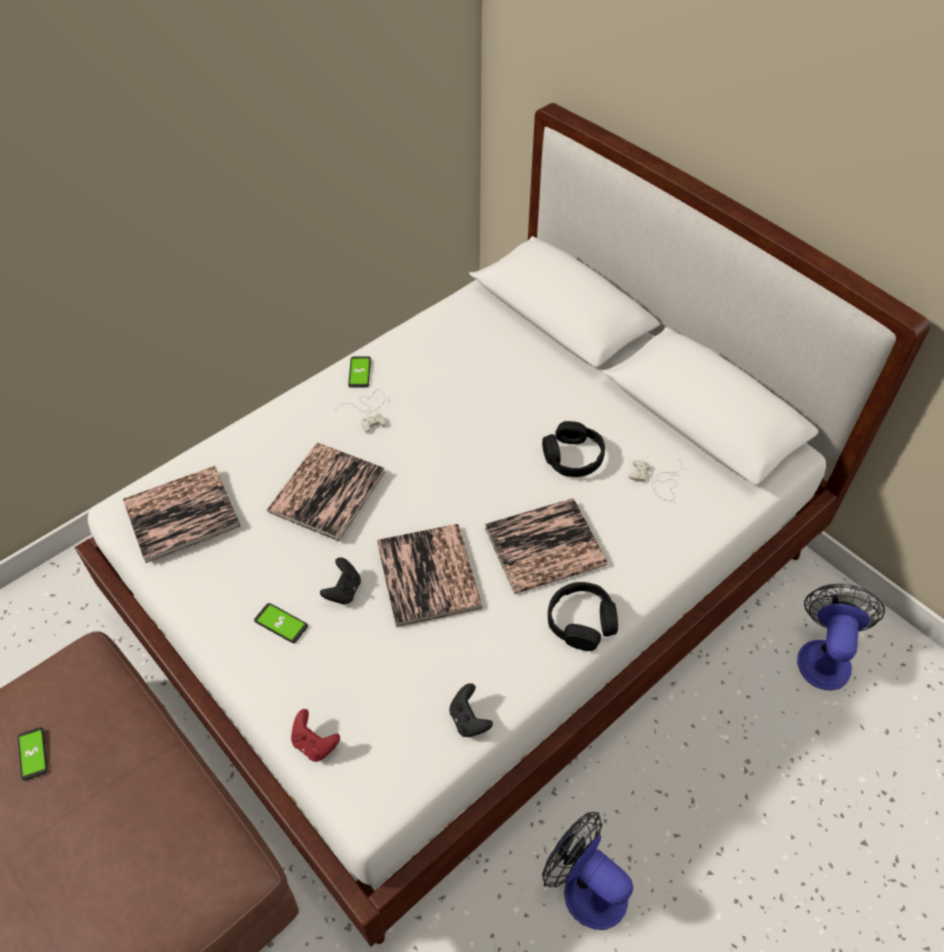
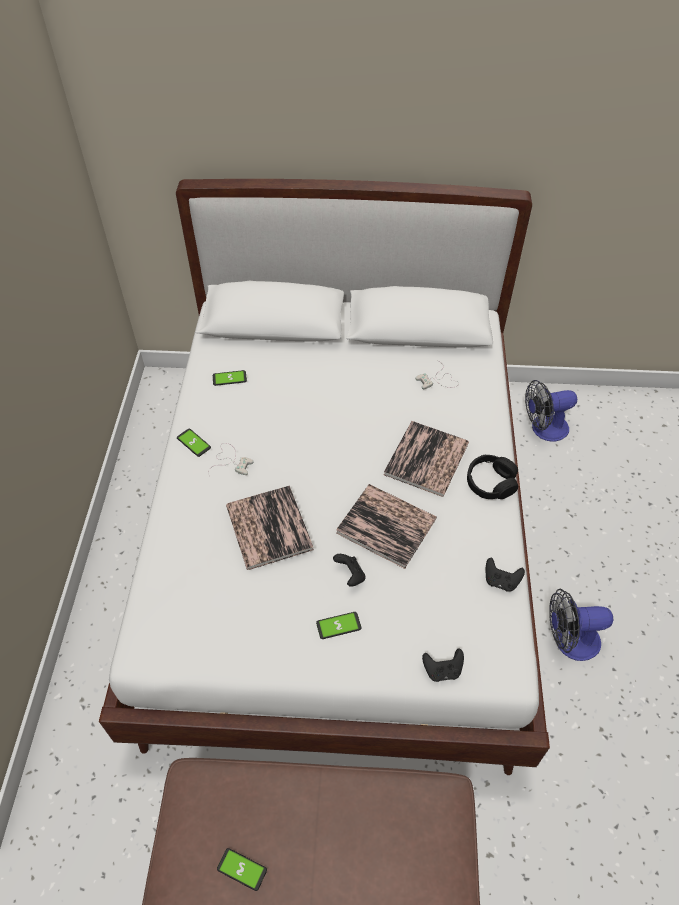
camera: 45 degrees left, 0 degrees up
book [123,466,241,563] -> none
red game controller [291,709,340,762] -> black game controller [422,648,464,682]
black headphones [542,421,605,477] -> none
fan [797,584,885,690] -> fan turned 75 degrees counterclockwise [525,380,577,442]
none -> phone [213,370,247,386]

